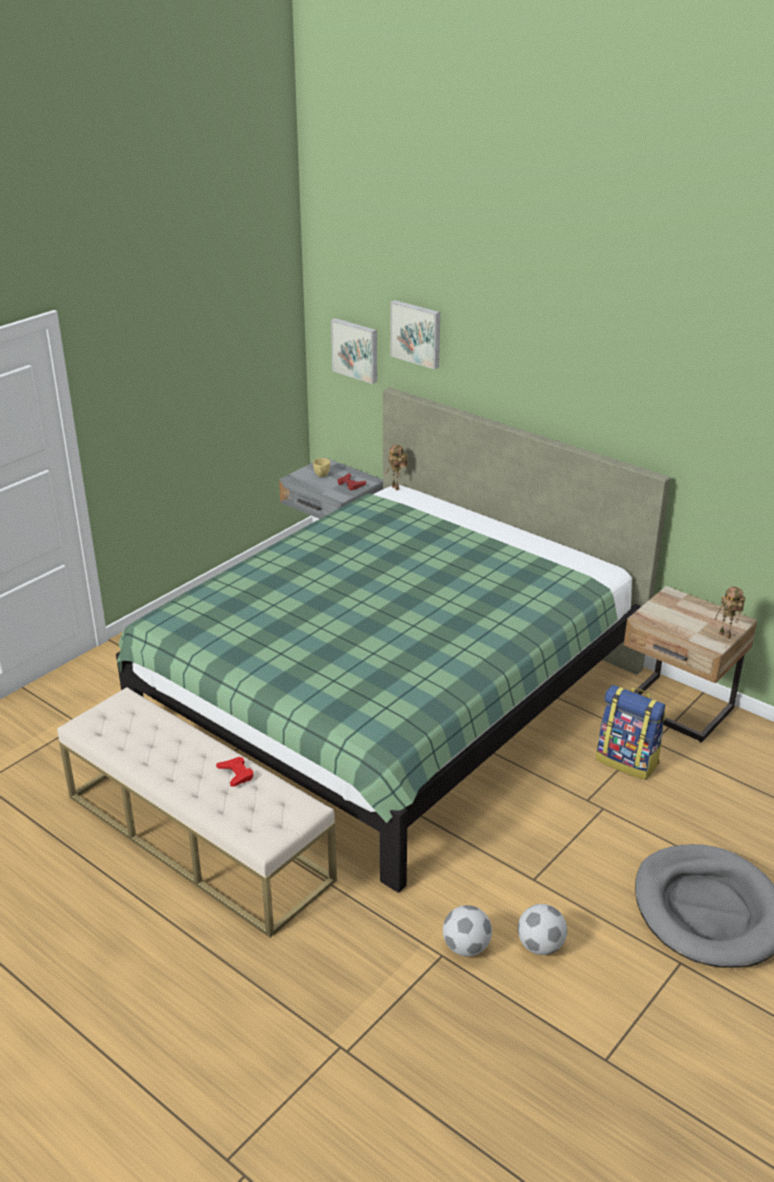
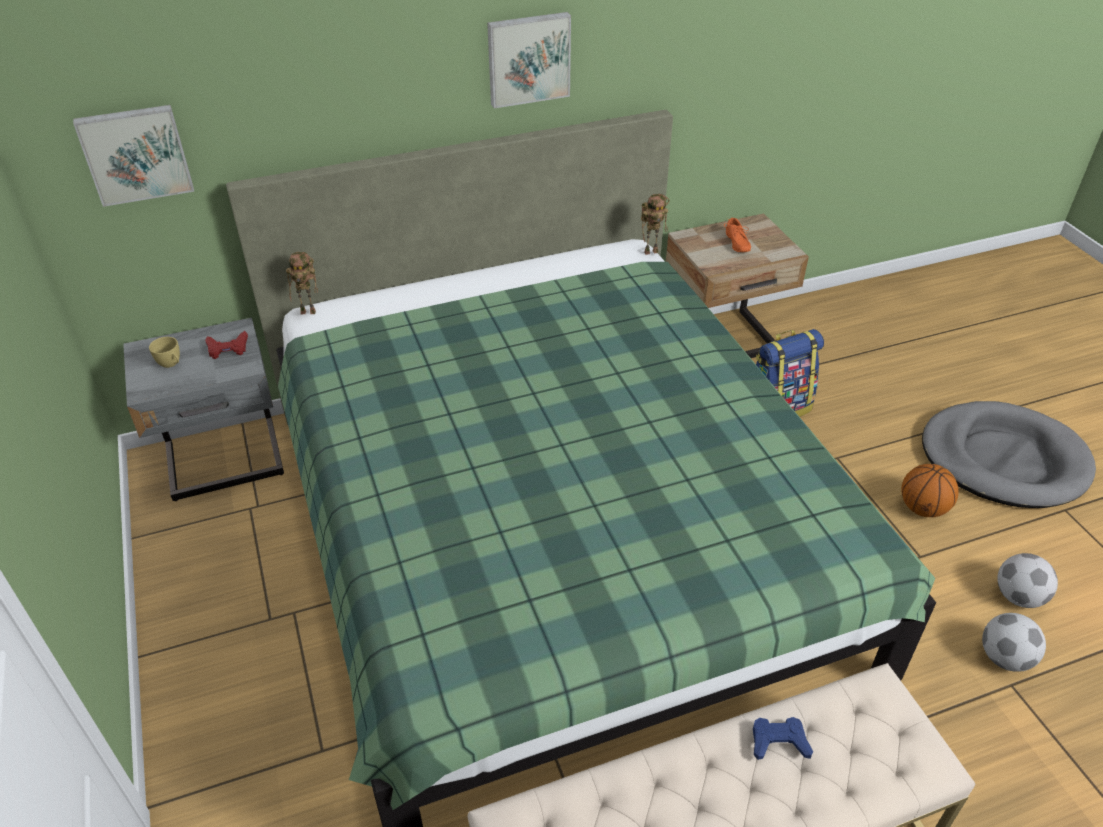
camera: 60 degrees left, 10 degrees up
red game controller [216,757,253,787] -> blue game controller [753,717,813,760]
picture [390,300,440,369] -> picture moved to [487,12,571,108]
toy robot [714,586,745,639] -> toy robot moved to [641,194,669,255]
none -> orange shoe [724,218,751,252]
none -> basketball [901,464,959,517]

